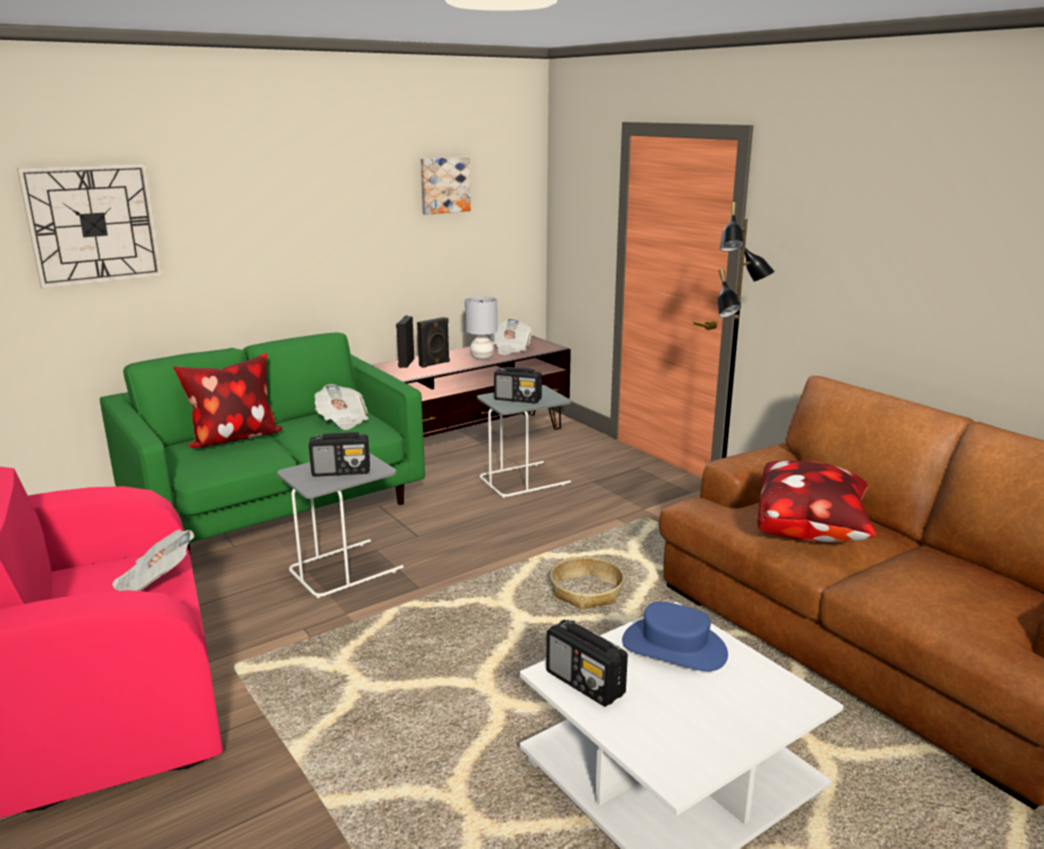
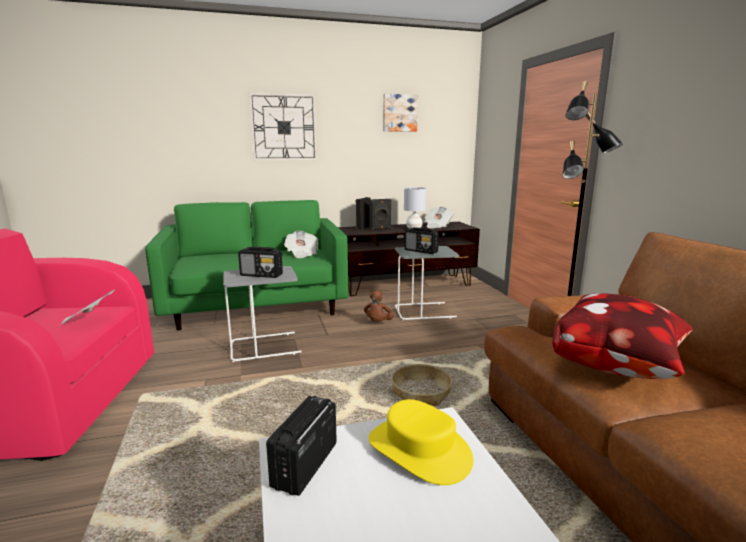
camera: 20 degrees right, 5 degrees down
wall clock [17,163,162,288] -> wall clock moved to [249,93,317,161]
pillow [173,353,283,448] -> none
radio [546,620,628,707] -> radio turned 45 degrees clockwise [266,396,336,496]
blue hat [622,602,728,671] -> yellow hat [368,399,473,485]
none -> brown plush toy [364,291,394,321]

